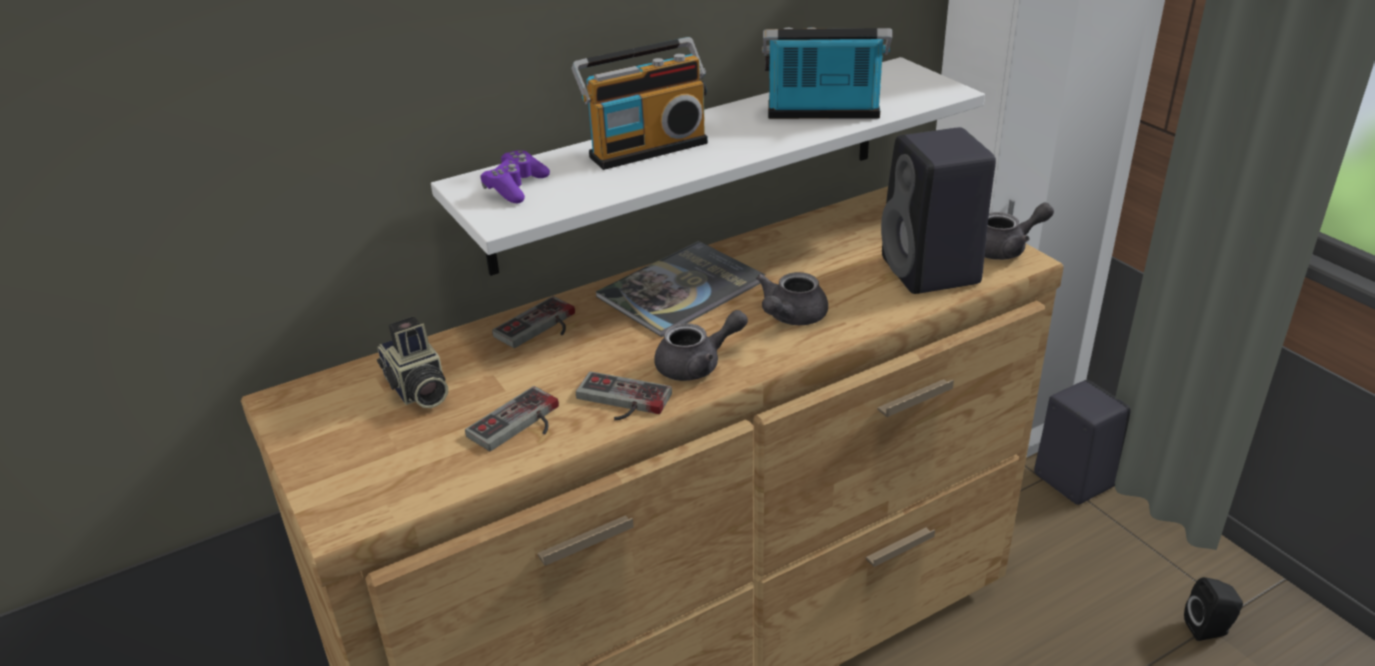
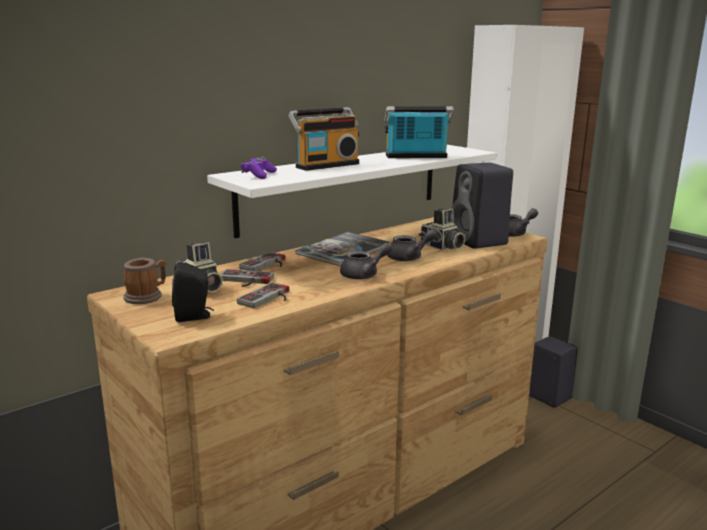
camera: 10 degrees left, 15 degrees down
game controller [576,371,672,420] -> game controller moved to [220,269,274,287]
grey teapot [756,272,828,325] -> grey teapot turned 135 degrees counterclockwise [387,229,437,262]
black speaker [1184,577,1243,641] -> black speaker moved to [172,261,214,322]
none -> mug [123,258,167,304]
none -> camera [419,208,465,250]

